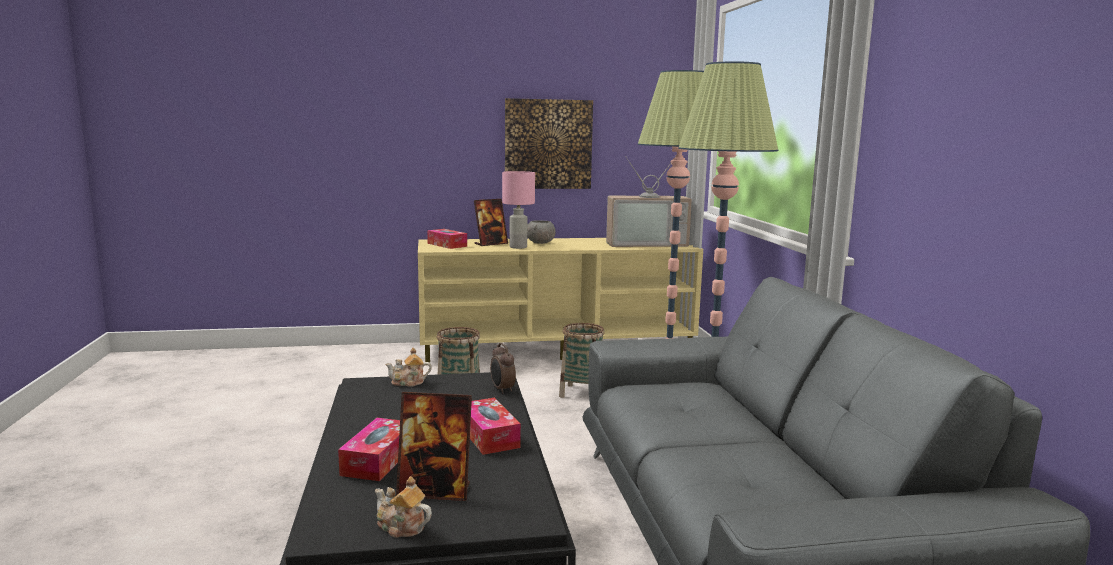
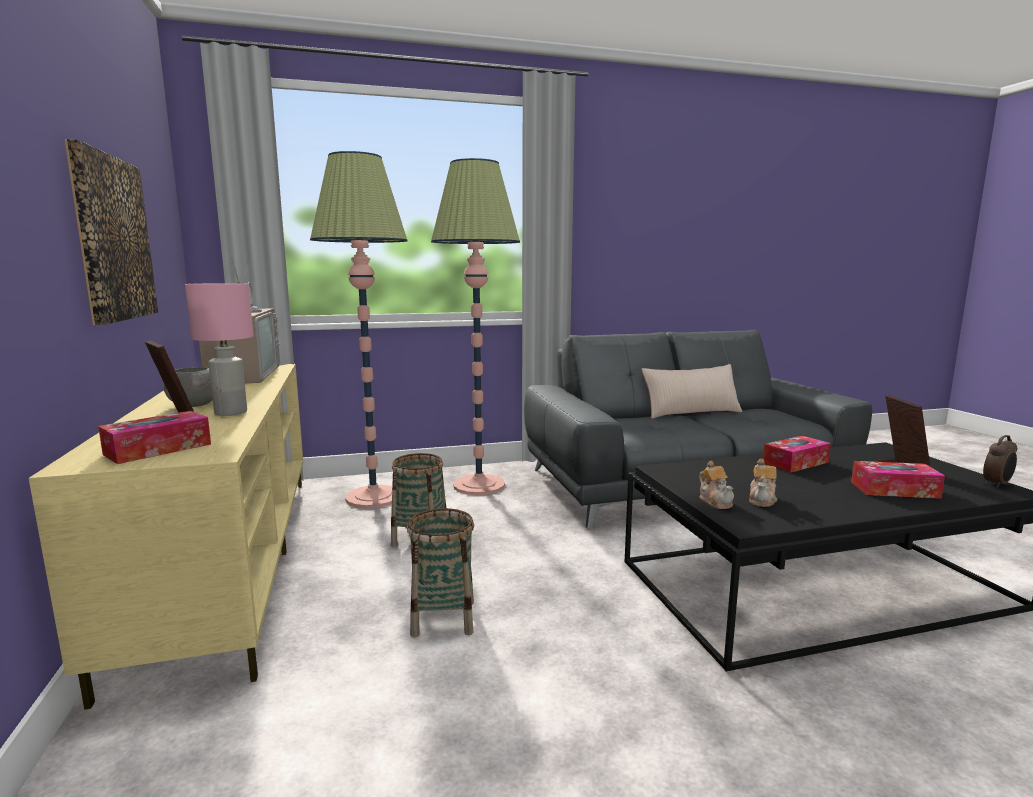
camera: 95 degrees left, 0 degrees up
teapot [375,476,432,538] -> teapot moved to [749,459,777,507]
alarm clock [490,343,516,394] -> alarm clock moved to [983,435,1017,488]
none -> beige pillow [642,364,742,419]

